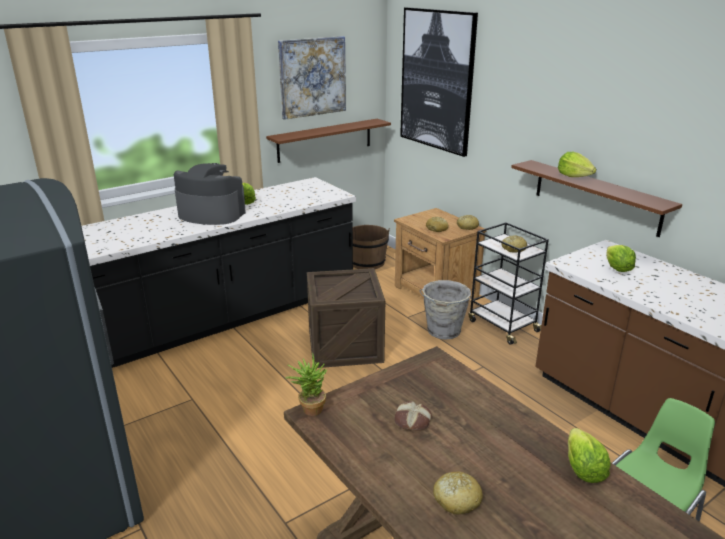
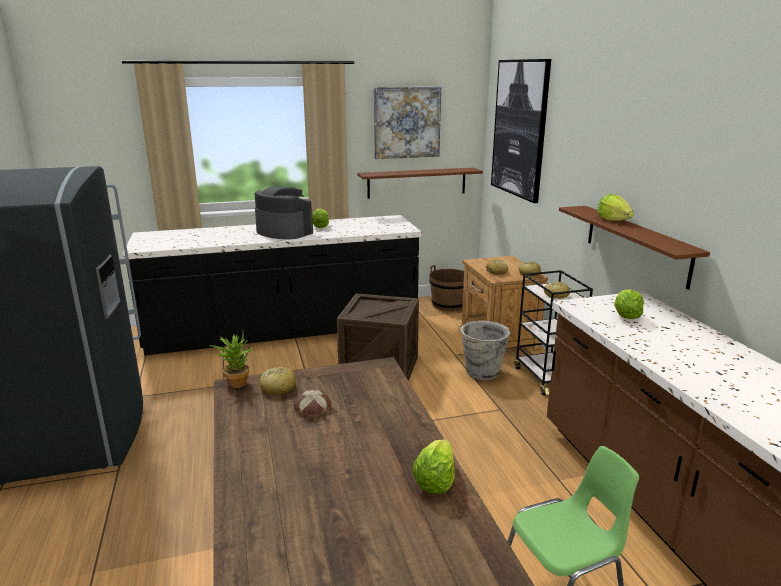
camera: 20 degrees right, 5 degrees down
bread [433,472,483,514] -> bread moved to [260,367,296,395]

